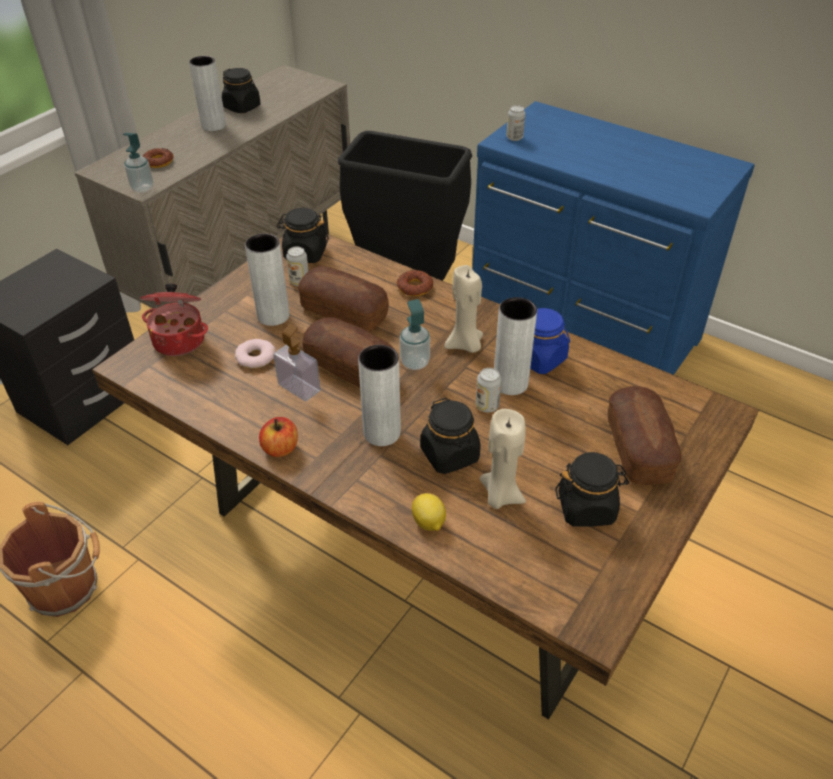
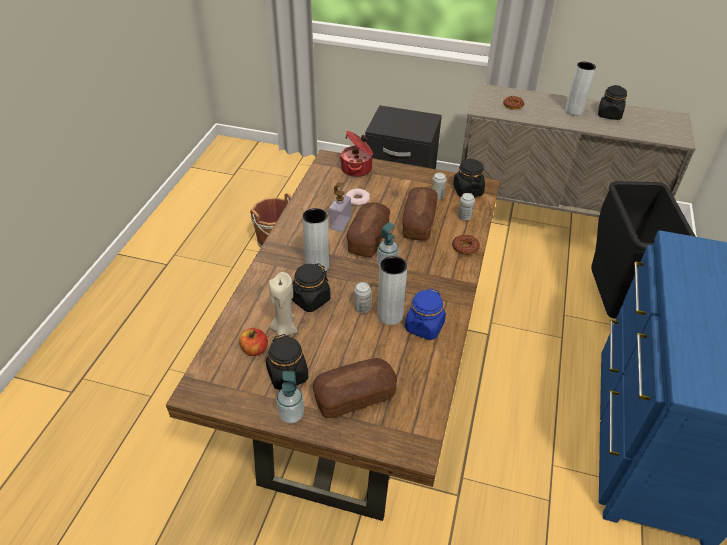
camera: 70 degrees right, 0 degrees up
soap dispenser [123,133,153,193] -> soap dispenser moved to [276,371,304,424]
grey vase [245,233,290,326] -> none
apple [259,417,298,457] -> apple moved to [239,328,268,356]
lemon [412,493,446,531] -> none
beige candle [444,265,483,353] -> none
can [507,105,525,141] -> can moved to [458,193,475,221]

